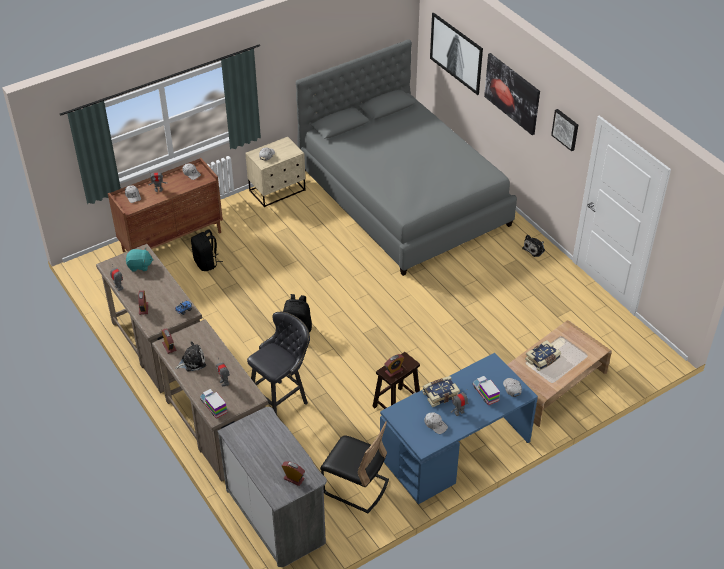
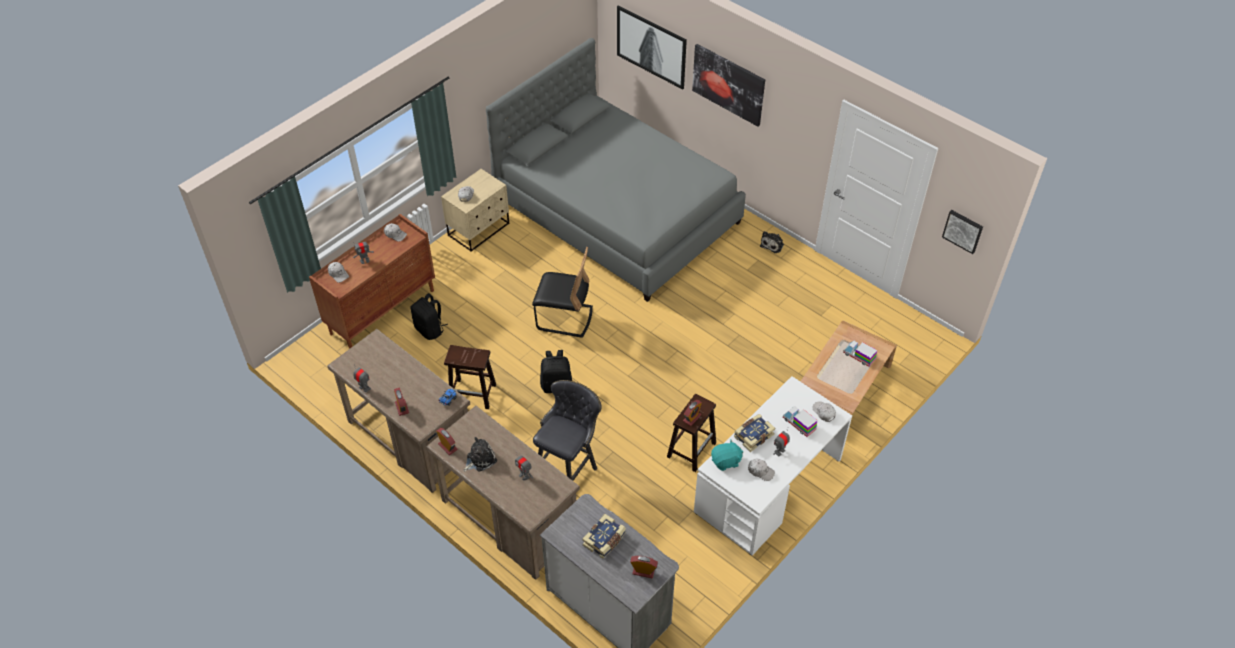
camera: 15 degrees left, 5 degrees up
turquoise plush toy [126,248,154,272] -> turquoise plush toy moved to [711,440,744,471]
toy truck [200,389,228,419] -> toy truck moved to [843,341,877,367]
black chair [320,421,389,513] -> black chair moved to [532,247,593,338]
blue desk [380,353,538,504] -> white desk [694,376,852,555]
book [525,340,561,371] -> book moved to [582,514,626,559]
picture [551,109,578,151] -> picture moved to [942,210,983,254]
none -> brown stool [444,345,496,409]

